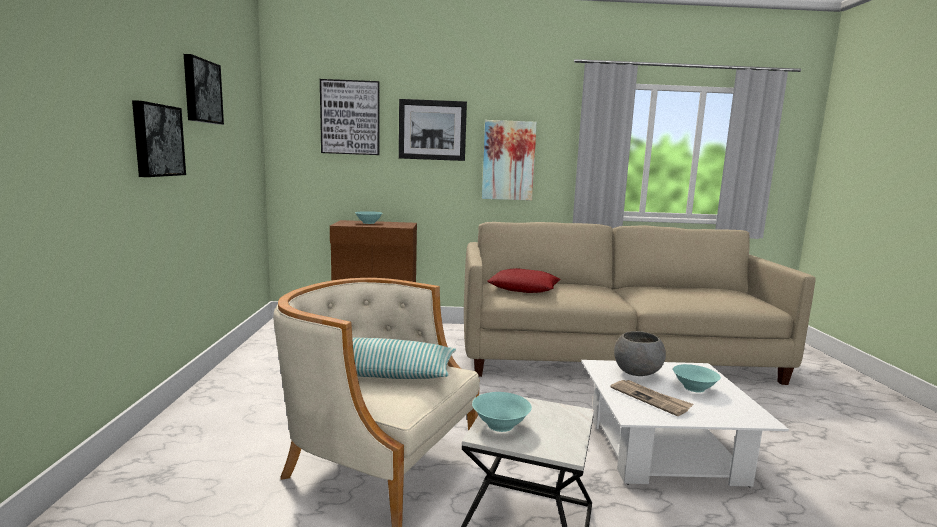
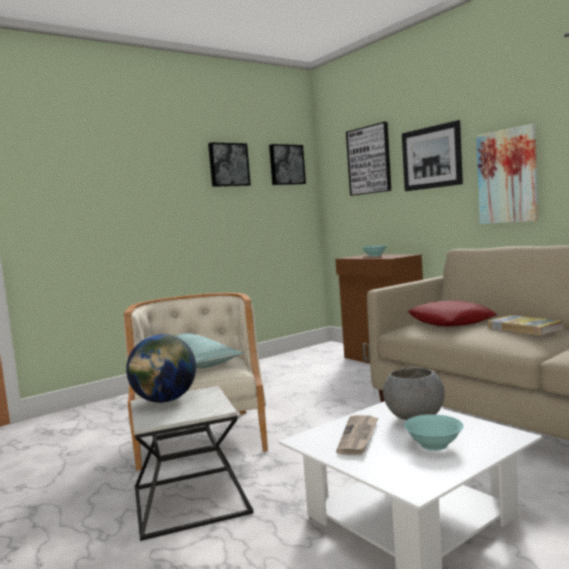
camera: 55 degrees right, 5 degrees down
picture [132,100,186,177] -> picture moved to [269,144,306,185]
turquoise bowl [472,392,532,432] -> globe [126,334,196,403]
none -> book [488,315,563,336]

